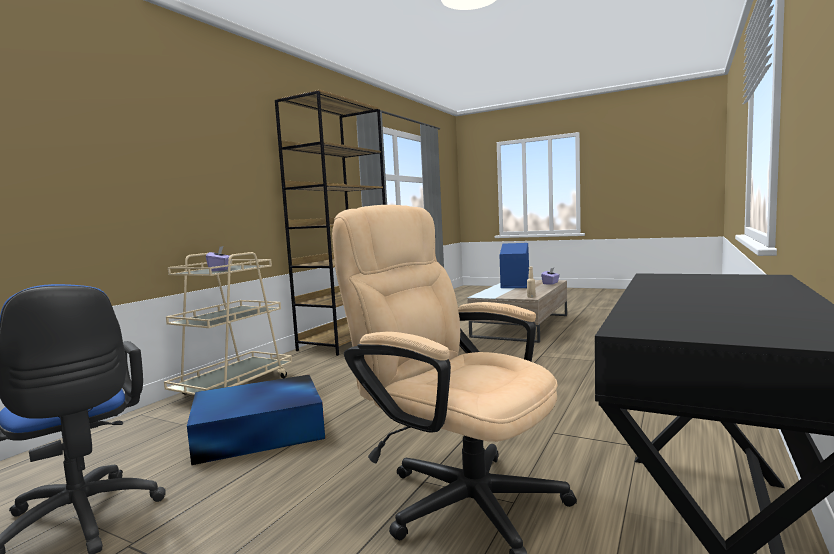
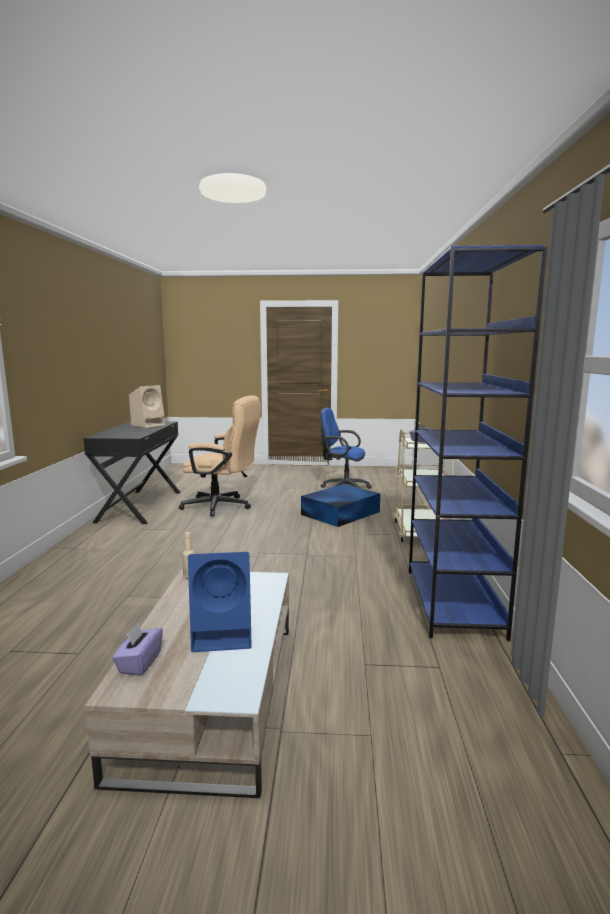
camera: 155 degrees right, 5 degrees up
brown bookcase [275,90,386,356] -> blue bookcase [409,245,547,641]
none -> beige speaker [129,385,166,428]

